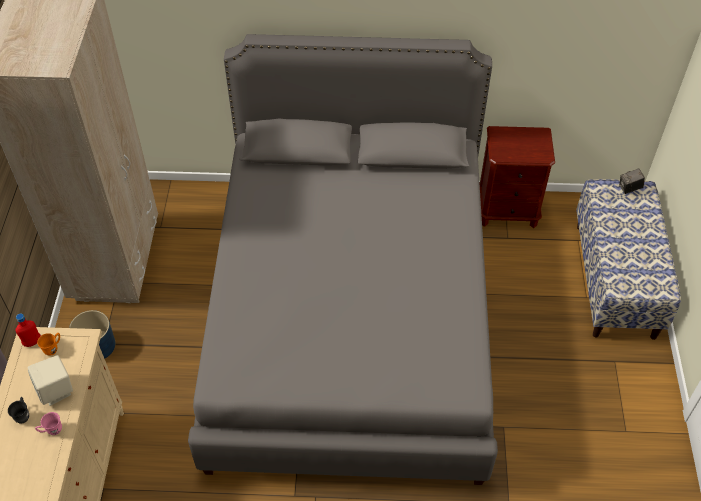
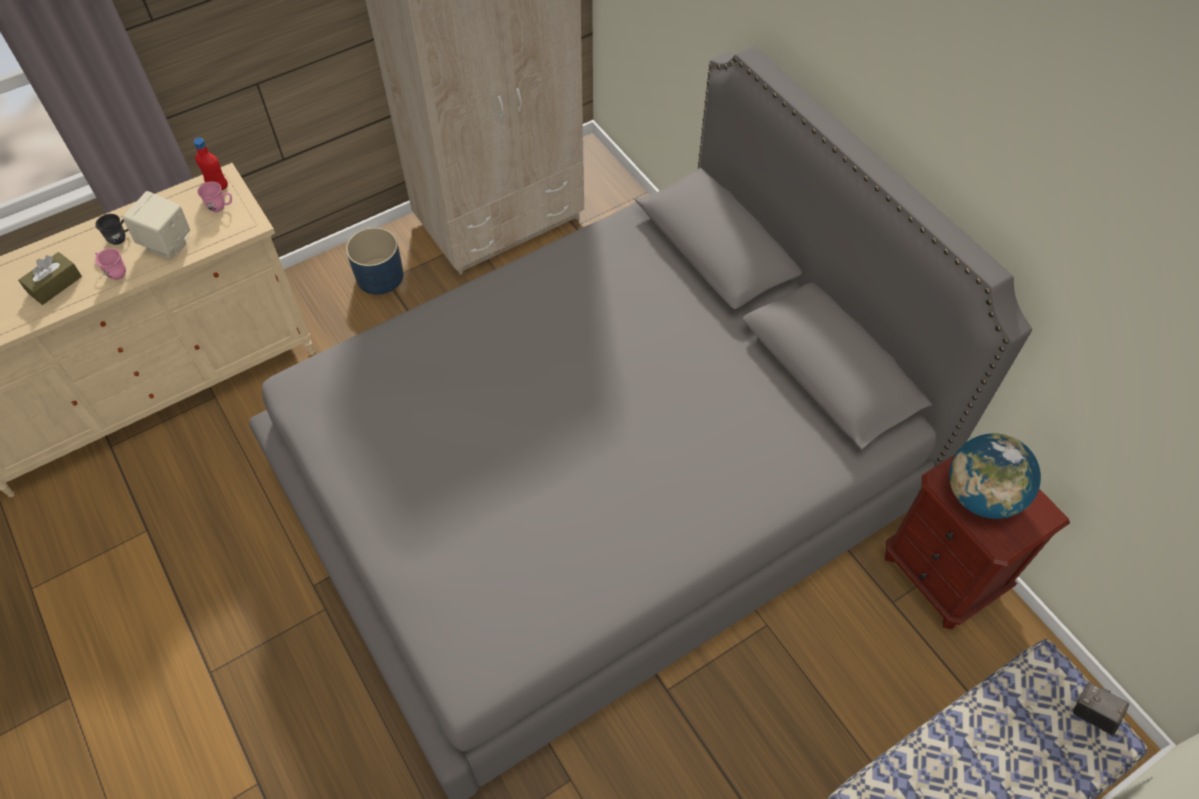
camera: 55 degrees right, 5 degrees up
orange mug [37,333,60,356] -> pink mug [197,181,232,212]
none -> brown tissue box [18,252,82,305]
none -> globe [949,433,1041,519]

